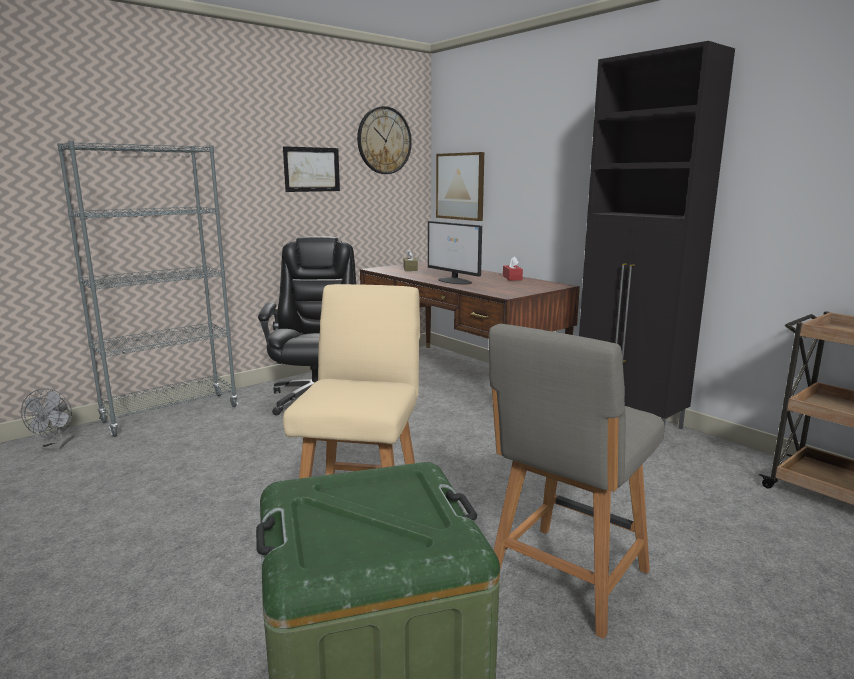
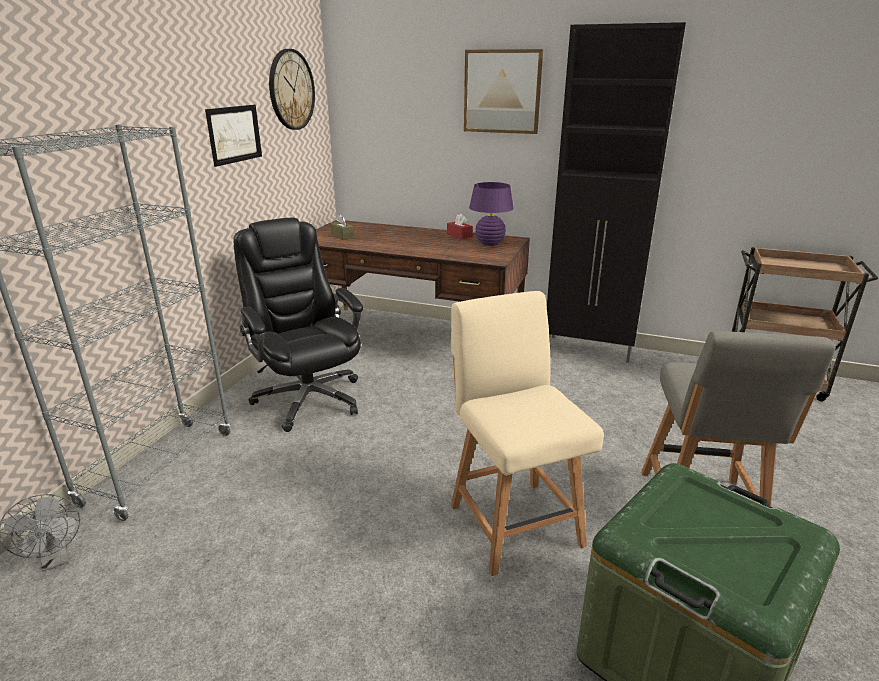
camera: 30 degrees left, 10 degrees up
monitor [428,221,482,284] -> none
picture [436,152,484,221] -> picture moved to [464,49,543,134]
none -> purple table lamp [469,182,514,246]

